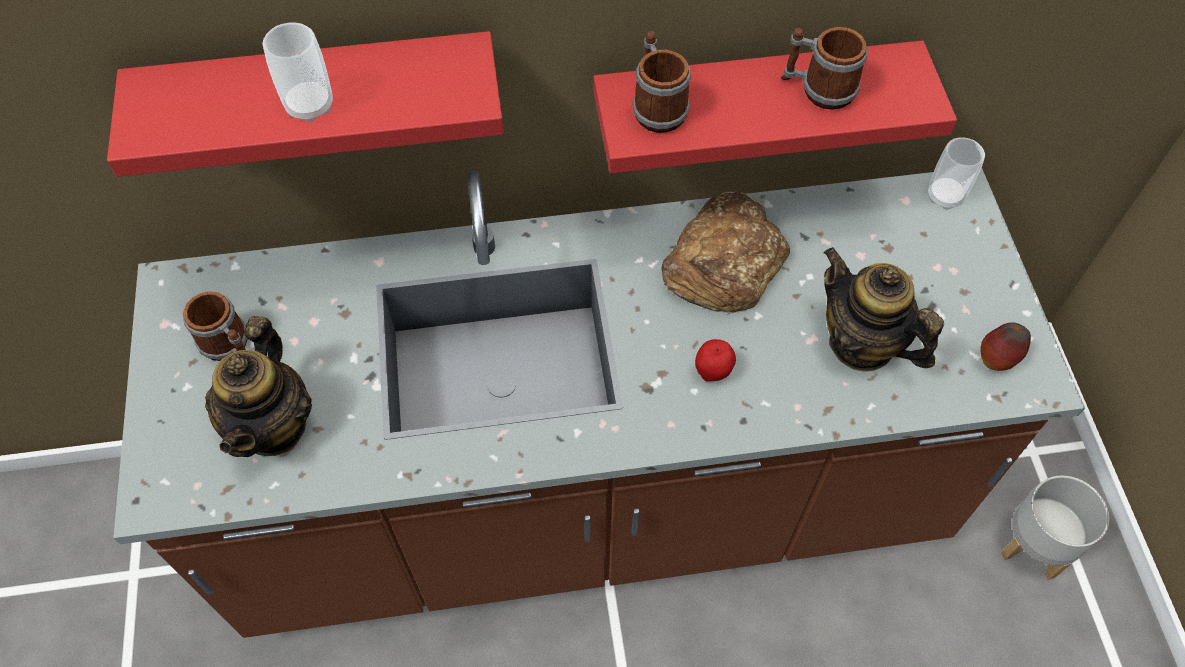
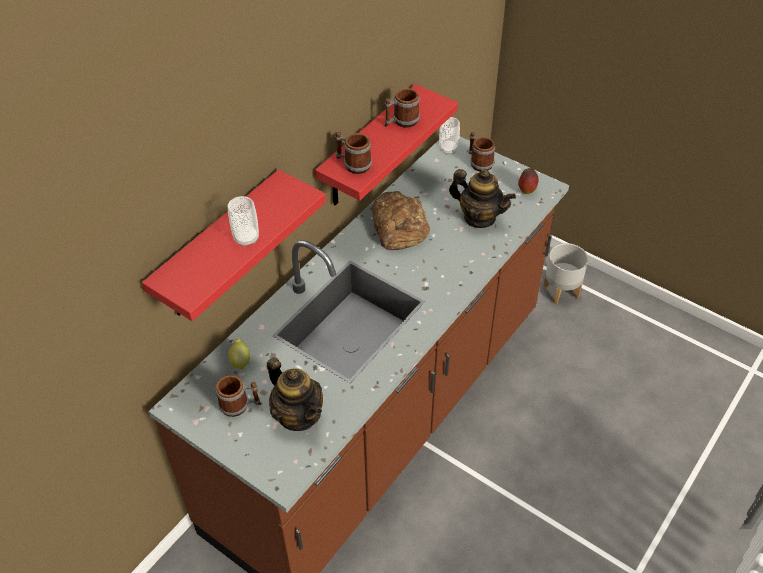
camera: 45 degrees left, 10 degrees down
apple [695,339,736,382] -> none
teapot [824,247,944,372] -> teapot turned 150 degrees counterclockwise [449,169,516,228]
none -> lemon [228,339,250,370]
none -> mug [468,132,495,172]

